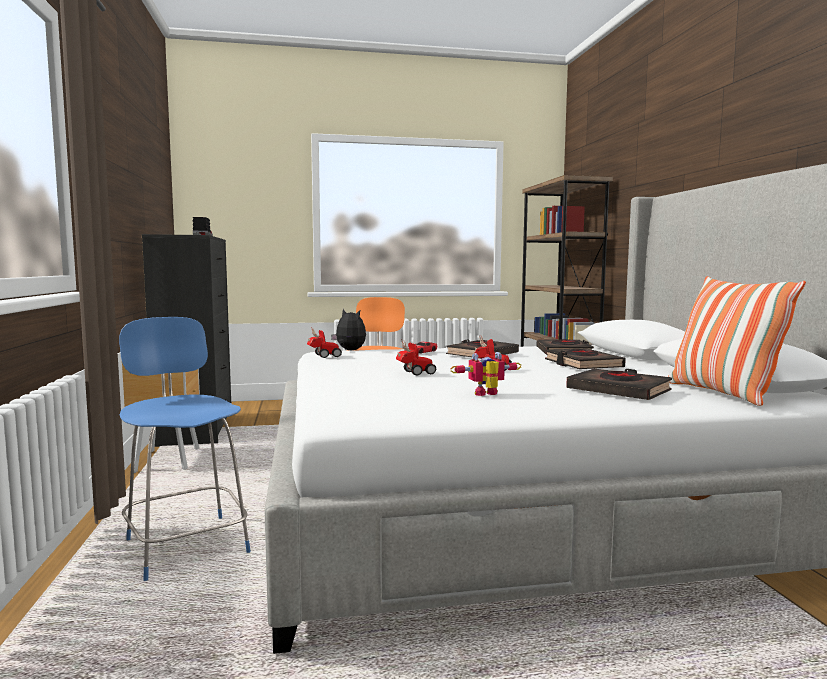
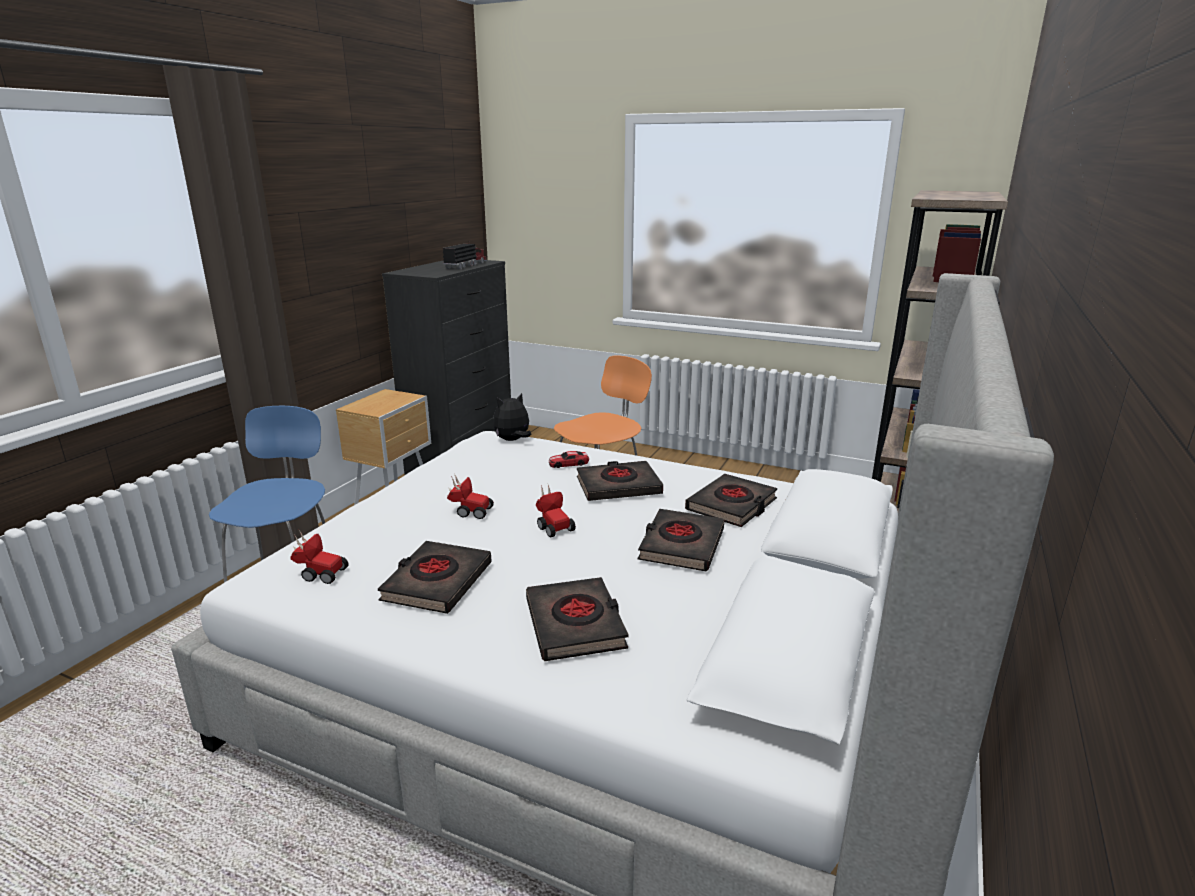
camera: 35 degrees right, 15 degrees up
toy car [307,327,342,358] -> toy car moved to [290,530,349,584]
plush toy [331,309,366,351] -> plush toy turned 105 degrees counterclockwise [493,393,531,441]
toy robot [450,352,521,396] -> black book [378,541,492,614]
pillow [668,276,806,406] -> none

